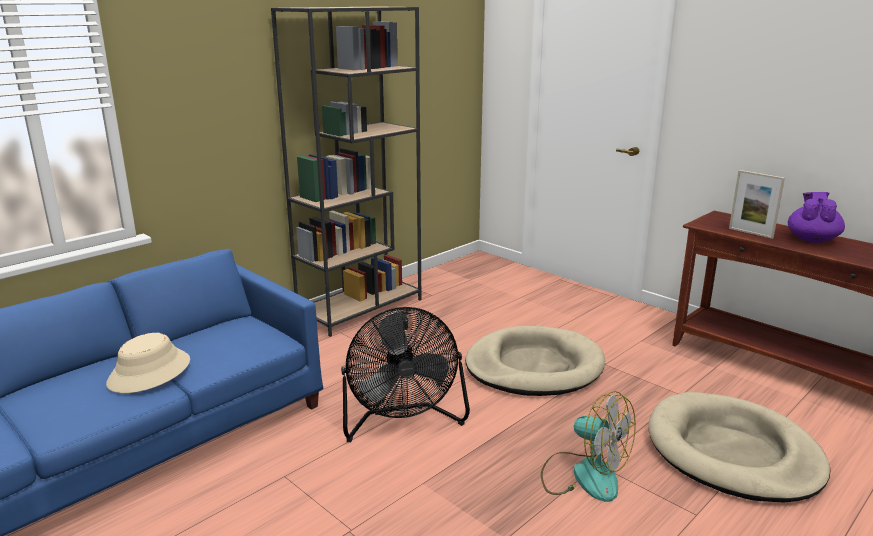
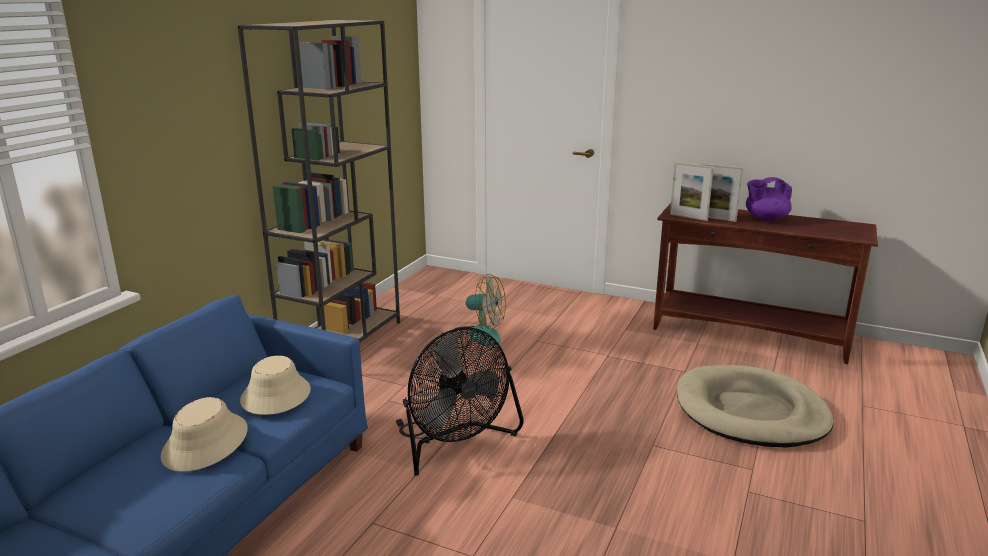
camera: 20 degrees left, 0 degrees up
beige dog bed [465,326,605,396] -> none
fan [541,391,636,502] -> fan moved to [455,274,506,349]
purple teapot [788,192,845,243] -> purple teapot turned 105 degrees counterclockwise [746,177,792,221]
none -> beige hat [240,356,311,415]
none -> picture frame [670,162,714,221]

